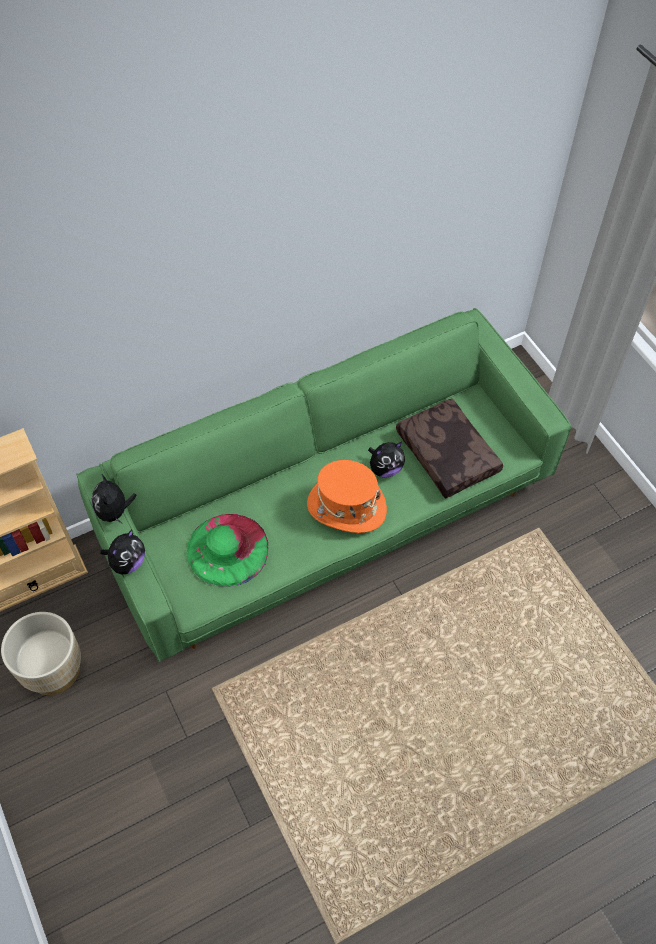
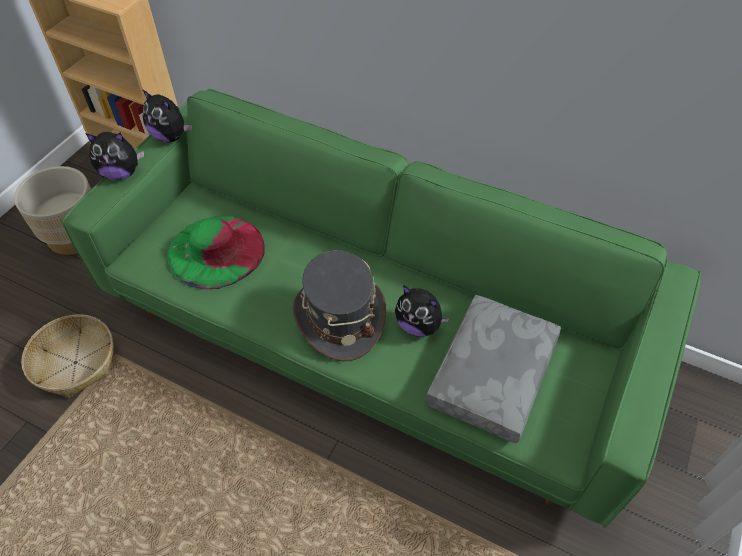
camera: 55 degrees right, 5 degrees down
plush toy [92,475,137,523] -> plush toy turned 105 degrees counterclockwise [142,89,192,142]
orange hat [307,460,387,533] -> grey hat [293,250,386,362]
brown pillow [396,398,503,499] -> grey pillow [424,295,561,443]
none -> basket [21,314,114,398]

